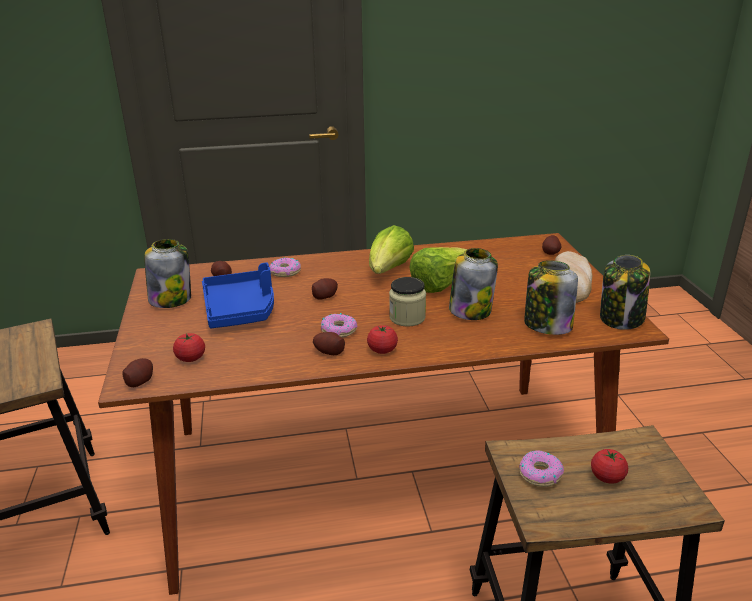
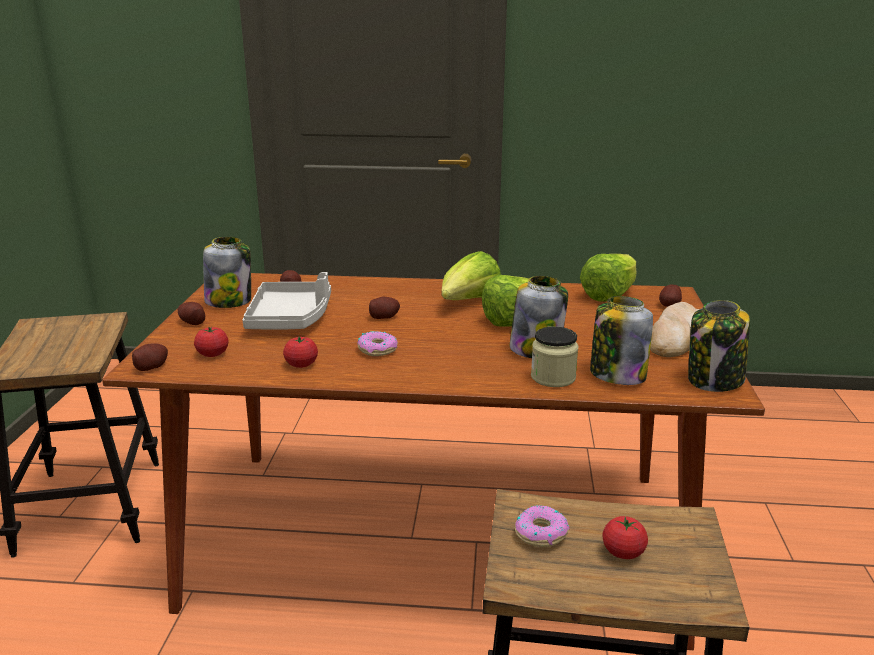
camera: 15 degrees right, 5 degrees down
blue tray [202,262,274,328] -> grey tray [242,272,331,330]
donut [269,258,301,277] -> none
potato [313,332,345,355] -> potato moved to [177,302,205,325]
tomato [367,325,398,354] -> tomato moved to [283,337,318,368]
jar [389,277,426,327] -> jar moved to [531,326,578,387]
none -> lettuce [580,254,637,302]

